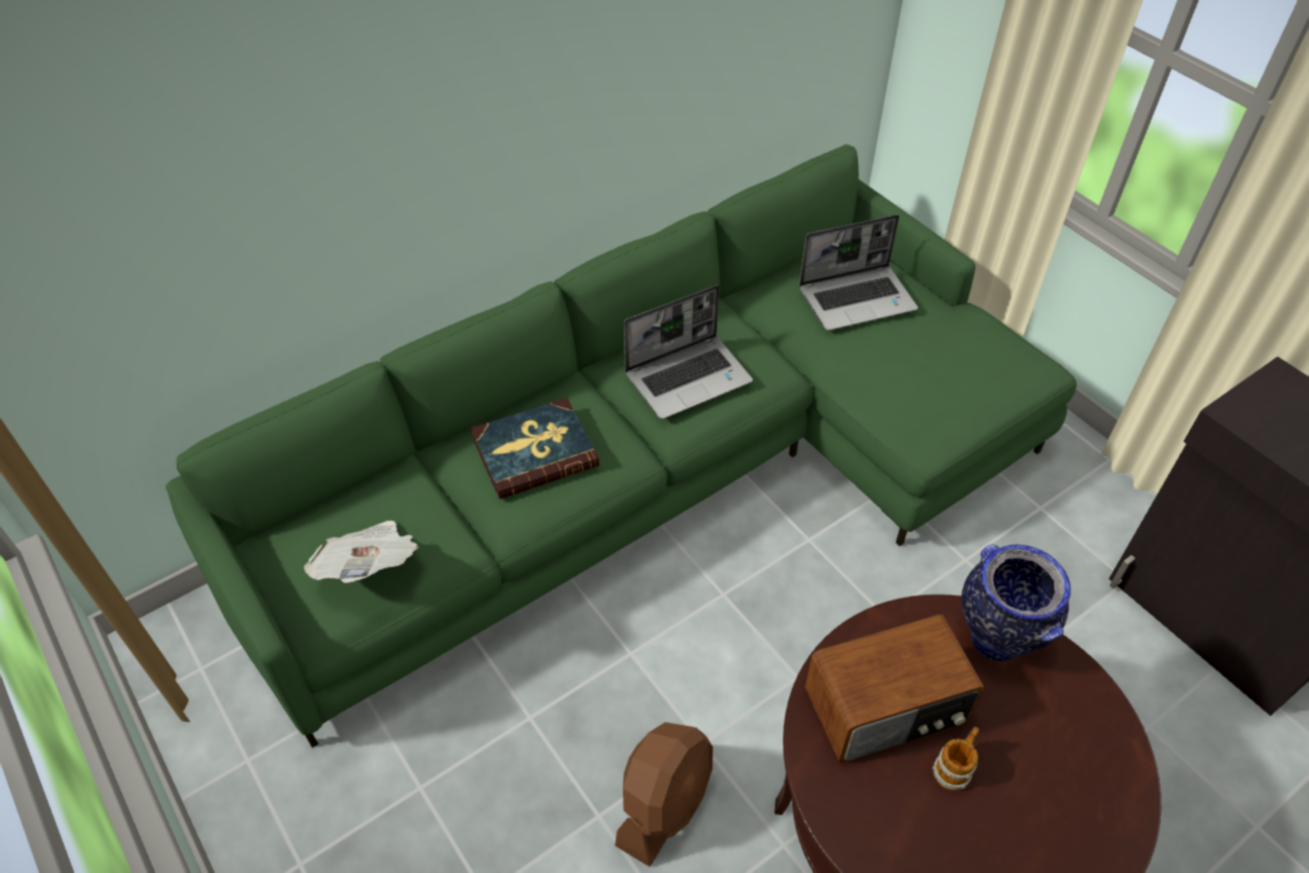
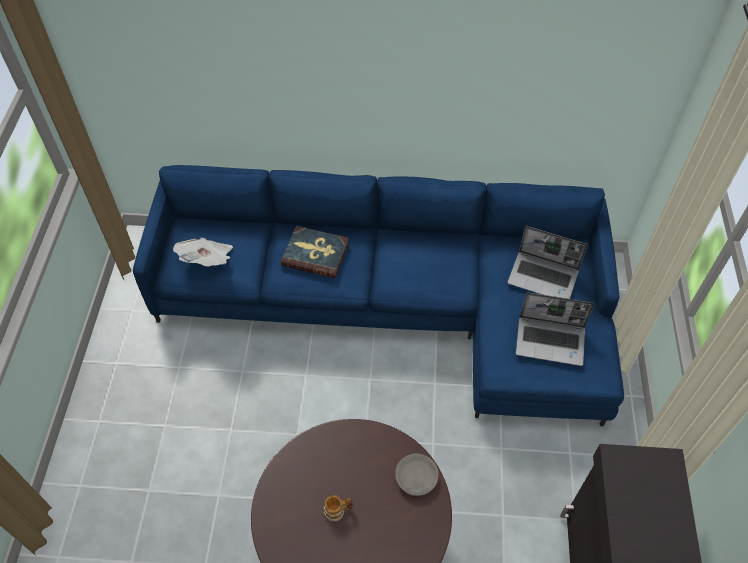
camera: 40 degrees right, 5 degrees up
green sofa [166,144,1077,748] -> blue sofa [133,165,624,426]
brown fan [615,722,713,867] -> none
laptop [624,285,753,419] -> laptop moved to [516,292,594,366]
radio [805,614,985,763] -> none
vase [961,544,1071,661] -> grey bowl [395,454,439,496]

